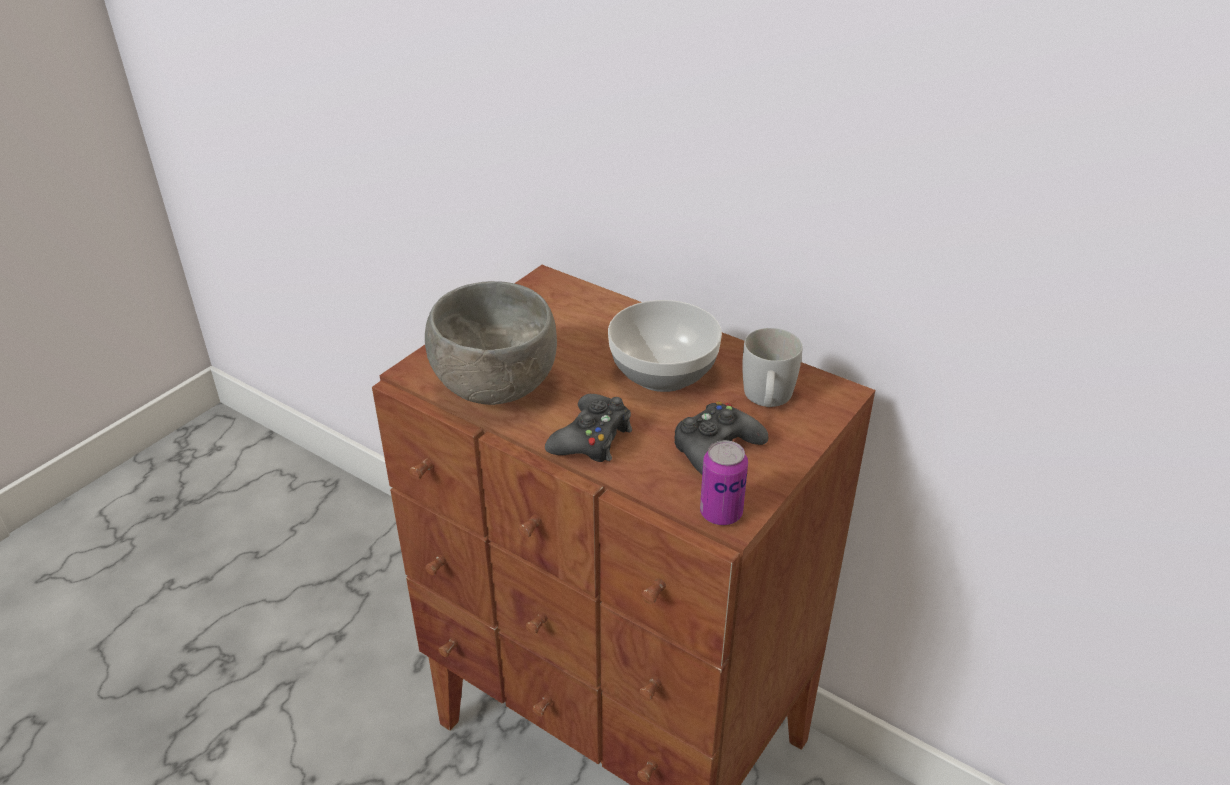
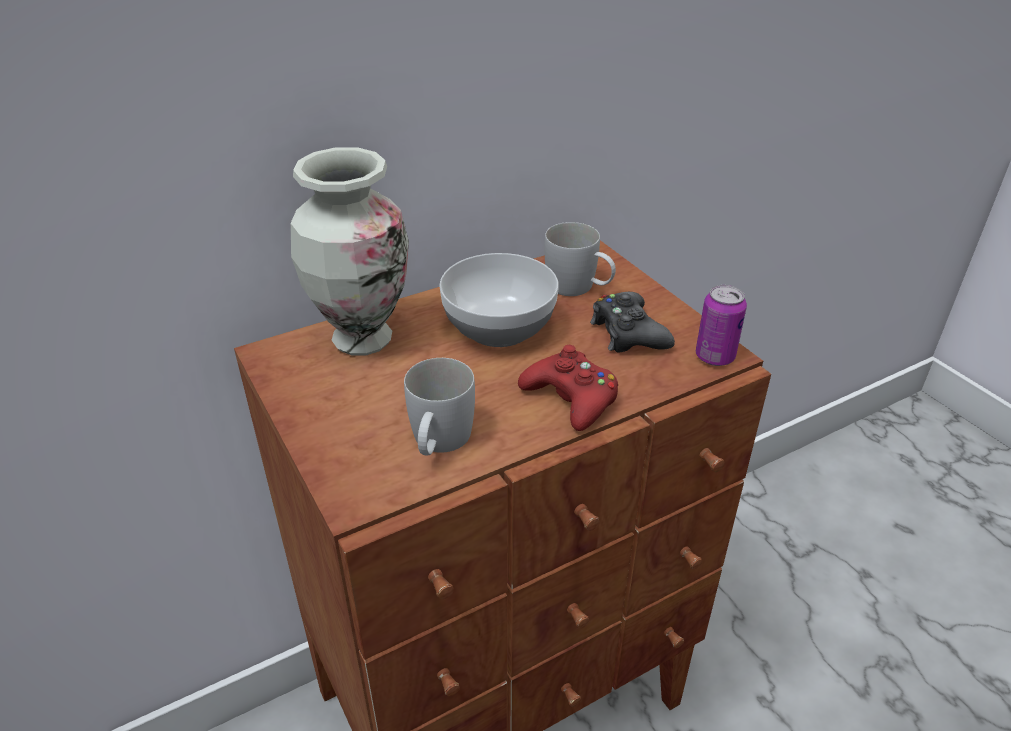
camera: 65 degrees left, 0 degrees up
grey bowl [425,281,557,405] -> white mug [404,358,475,456]
black game controller [545,394,632,462] -> red game controller [518,345,618,431]
none -> vase [291,147,409,356]

